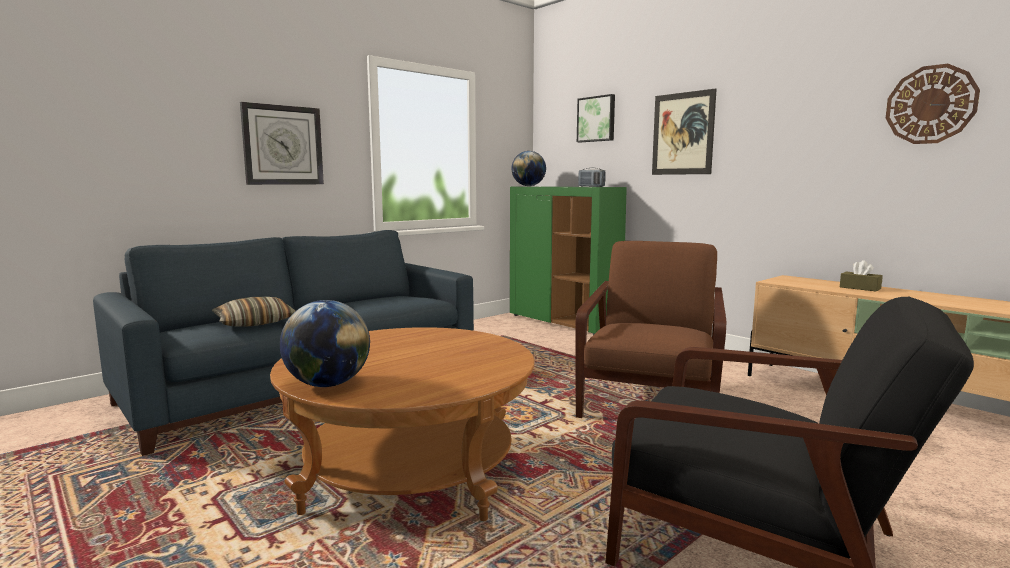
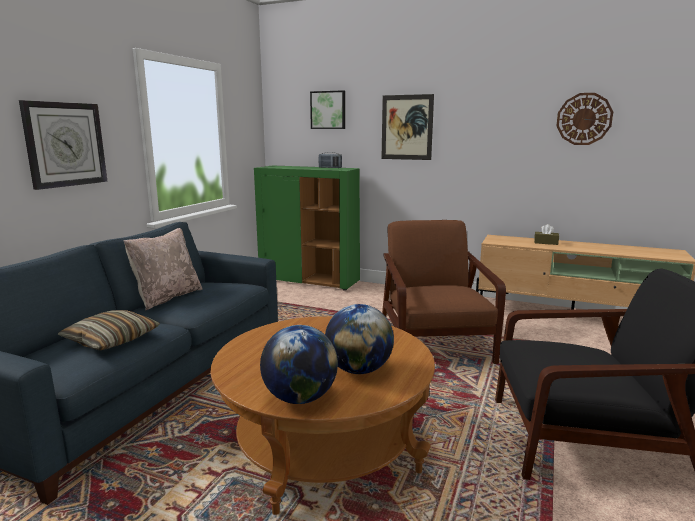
camera: 25 degrees left, 5 degrees up
globe [511,151,546,186] -> globe moved to [325,304,394,374]
none -> beige pillow [124,228,202,311]

